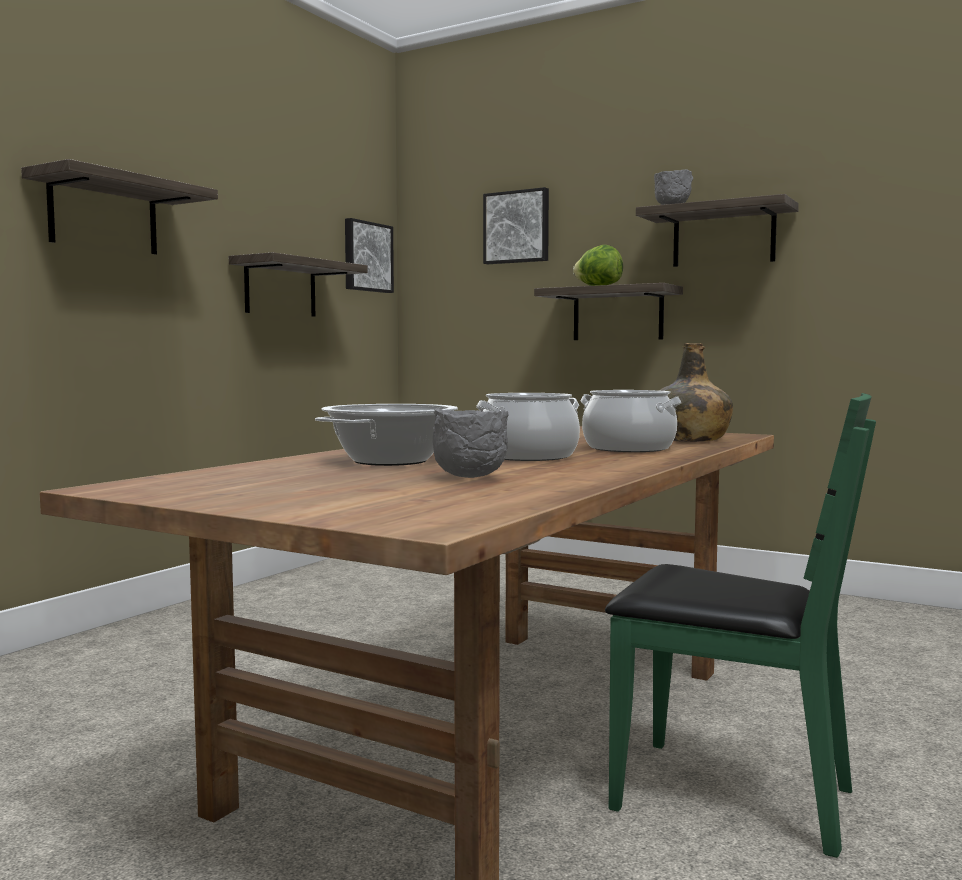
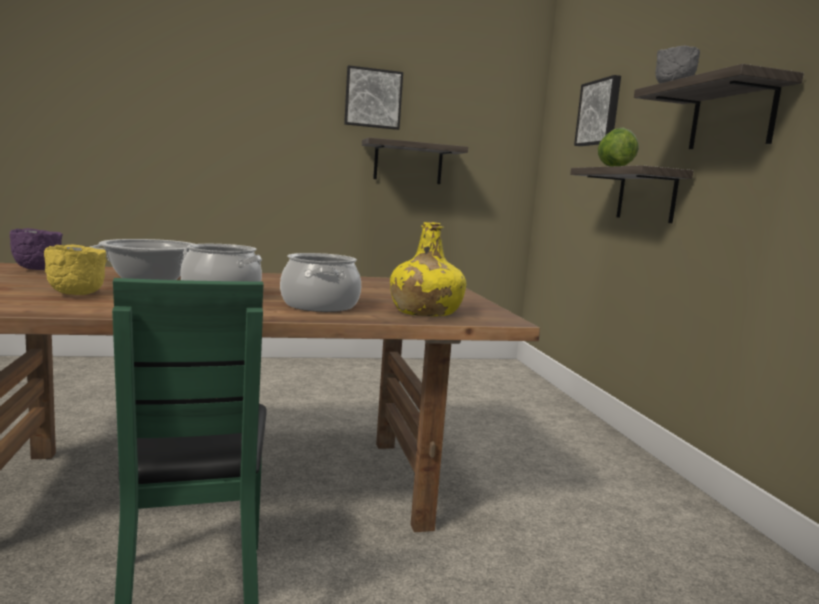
camera: 45 degrees right, 5 degrees up
shelf [21,159,218,255] -> none
picture [345,218,394,293] -> picture moved to [344,65,403,130]
grey bowl [432,408,509,478] -> yellow bowl [44,245,107,295]
green bottle [659,343,733,442] -> yellow bottle [390,222,466,317]
none -> purple bowl [10,228,63,270]

